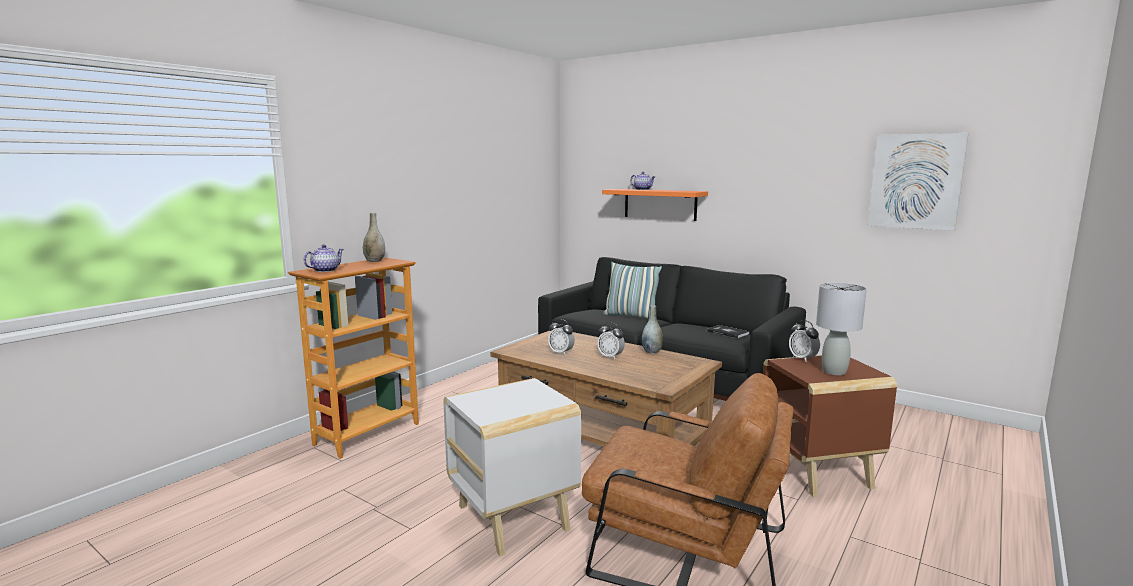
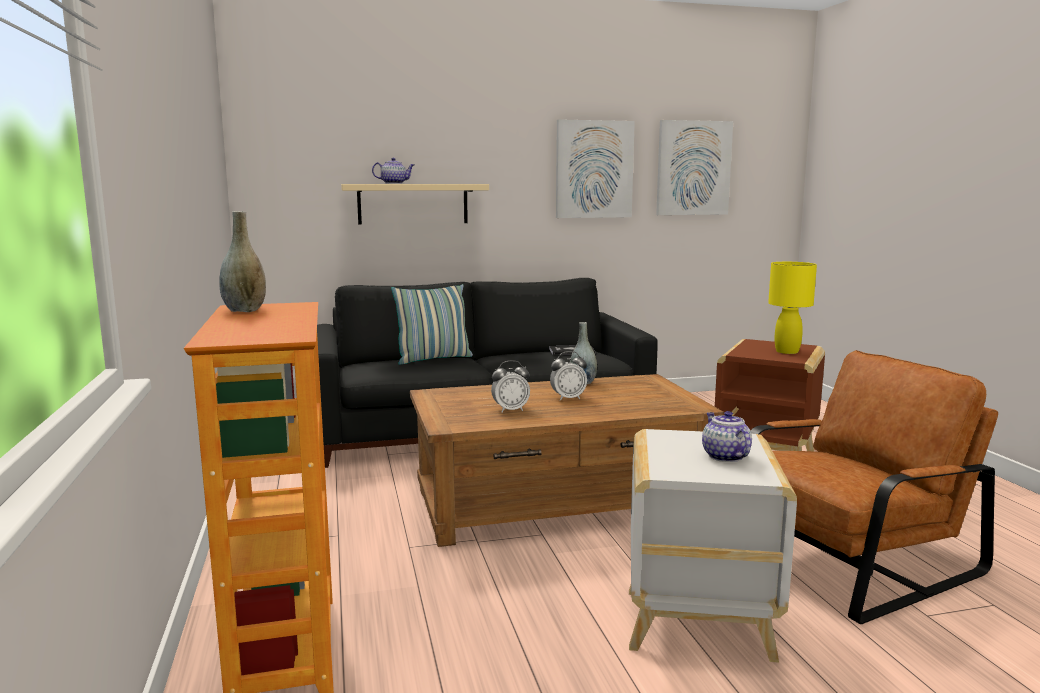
camera: 50 degrees left, 0 degrees up
teapot [304,244,344,272] -> teapot moved to [702,411,752,462]
orange shelf [602,189,708,221] -> beige shelf [341,184,489,225]
alarm clock [789,320,820,361] -> none
grey table lamp [816,283,867,375] -> yellow table lamp [768,262,817,354]
none -> picture [556,119,635,218]

